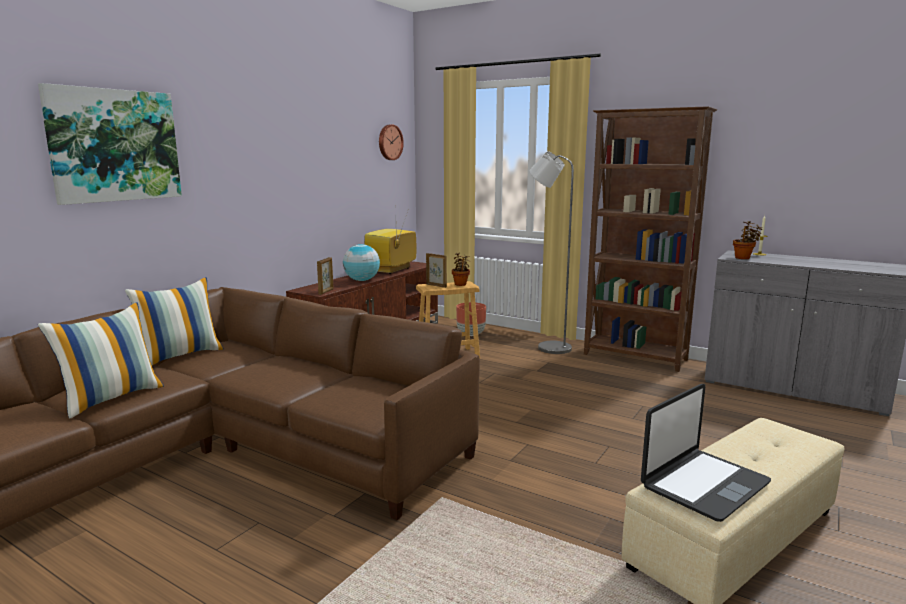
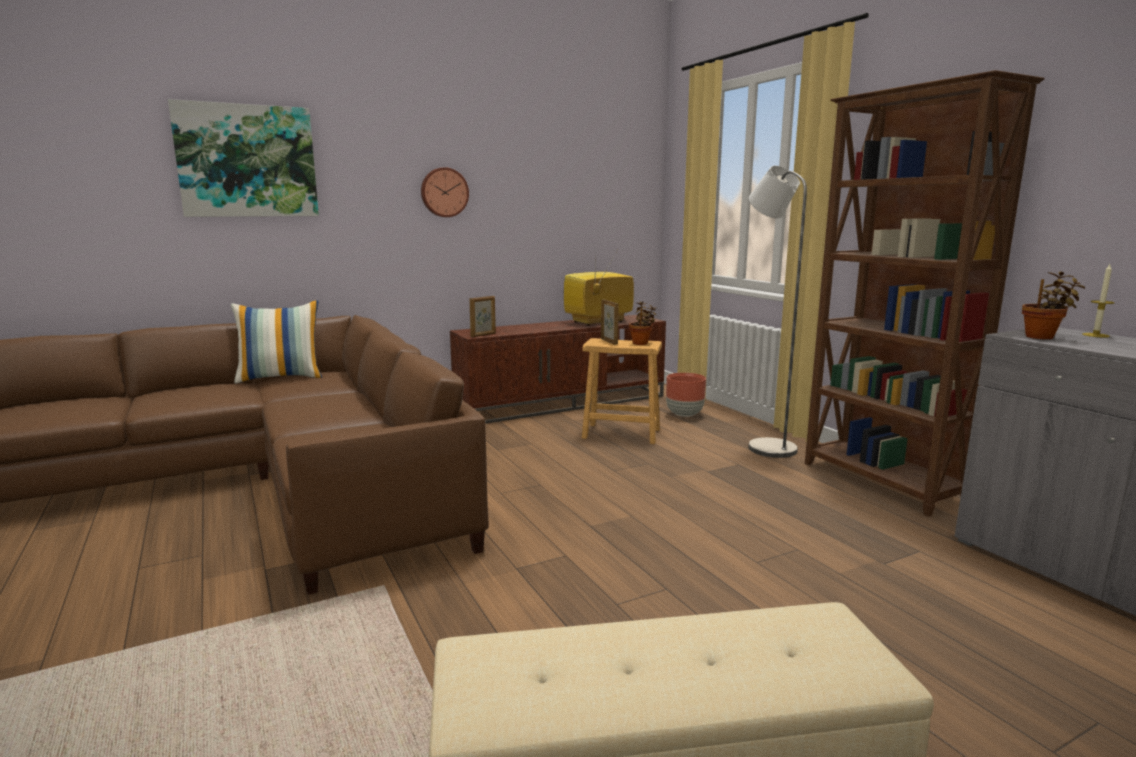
camera: 30 degrees right, 0 degrees up
pillow [38,302,164,418] -> none
globe [343,244,380,281] -> none
wall clock [379,124,404,160] -> wall clock moved to [421,167,469,217]
laptop [641,384,771,522] -> none

